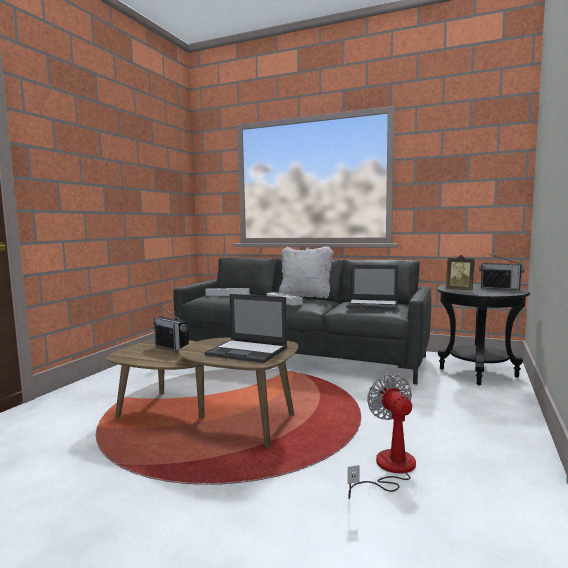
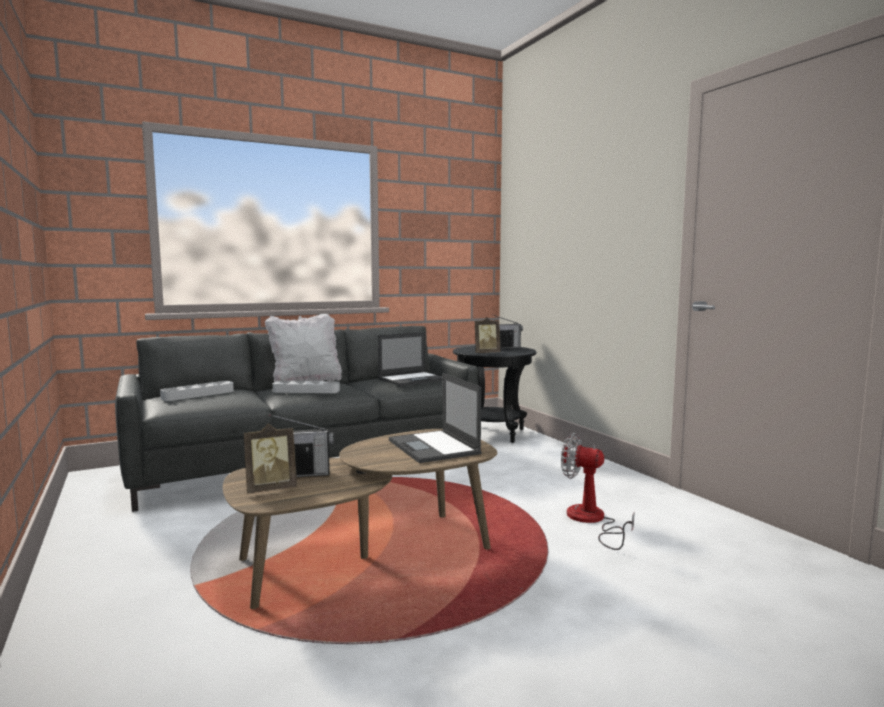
camera: 50 degrees left, 0 degrees up
laptop [204,294,287,363] -> laptop turned 90 degrees clockwise [389,373,482,463]
none -> picture frame [244,423,297,493]

